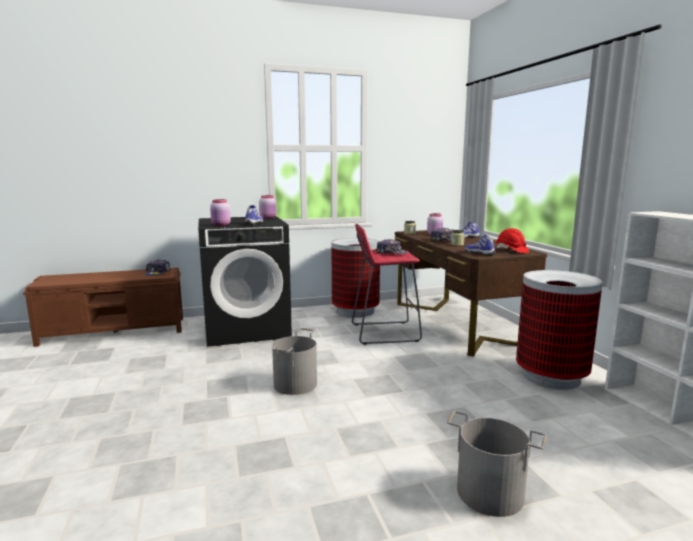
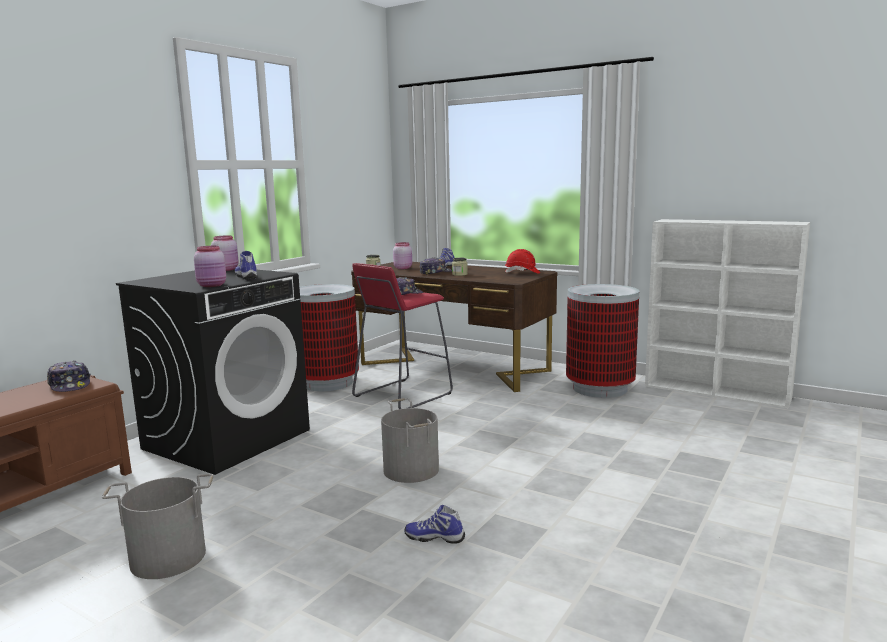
camera: 40 degrees left, 0 degrees up
grey bucket [447,411,546,517] -> grey bucket moved to [102,474,213,579]
shoe [465,235,495,256] -> shoe moved to [405,505,465,544]

